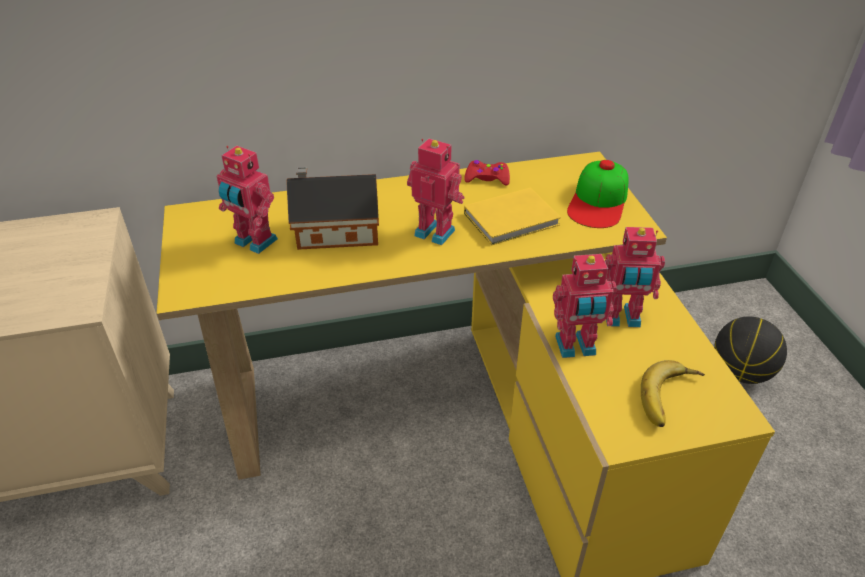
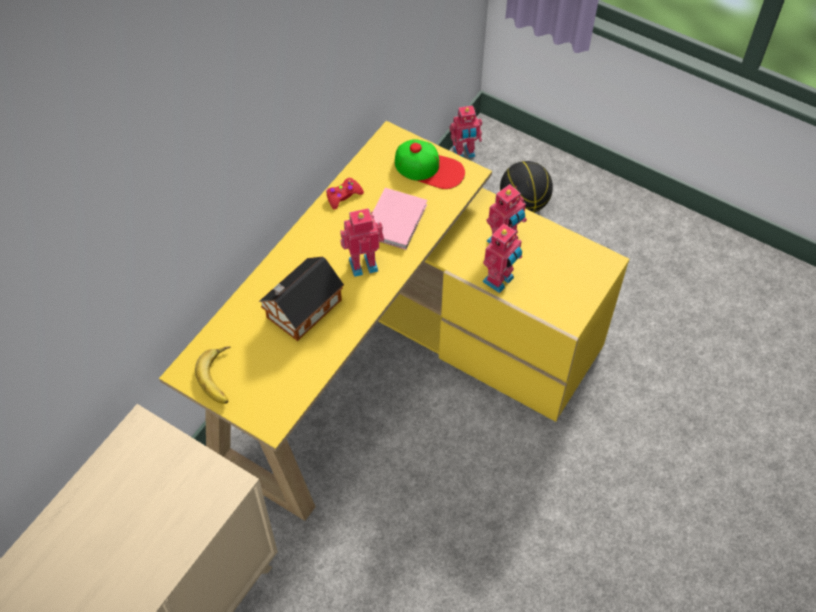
camera: 45 degrees left, 15 degrees up
toy robot [217,146,278,254] -> toy robot moved to [450,105,482,158]
yellow book [464,187,561,246] -> pink book [371,188,427,250]
cap [567,160,629,228] -> cap turned 45 degrees counterclockwise [395,139,465,189]
banana [641,360,705,427] -> banana moved to [195,346,230,404]

